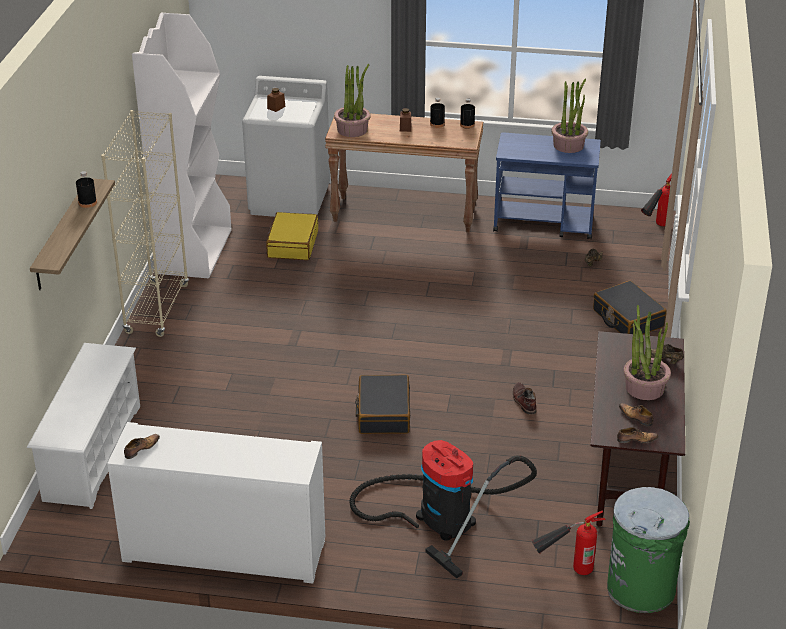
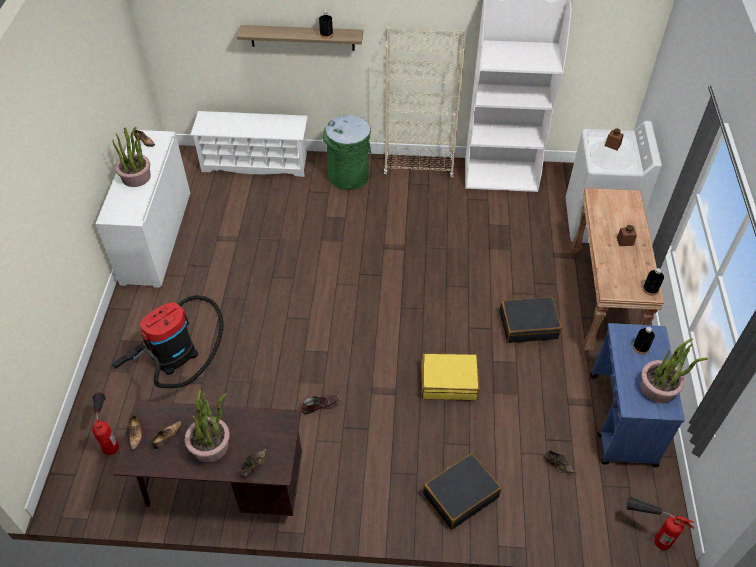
camera: 85 degrees right, 15 degrees up
yellow suitcase [266,212,318,260] -> yellow suitcase moved to [421,353,480,400]
potted plant [334,64,371,137] -> potted plant moved to [112,127,151,187]
black suitcase [355,375,410,434] -> black suitcase moved to [499,297,562,343]
black bottle [430,98,445,128] -> black bottle moved to [633,327,655,354]
green trash can [607,487,690,613] -> green trash can moved to [323,115,371,190]

